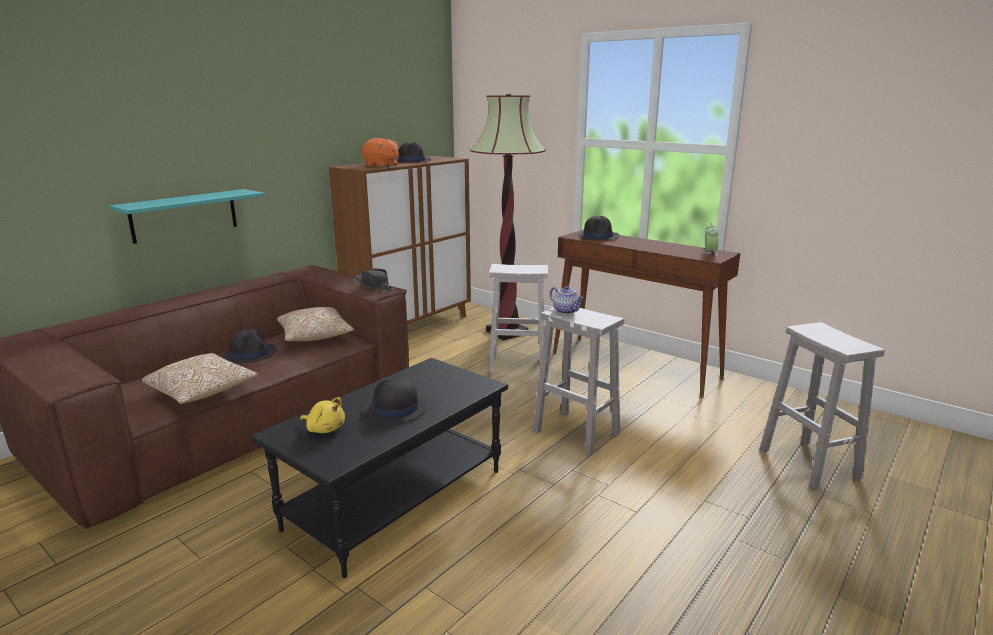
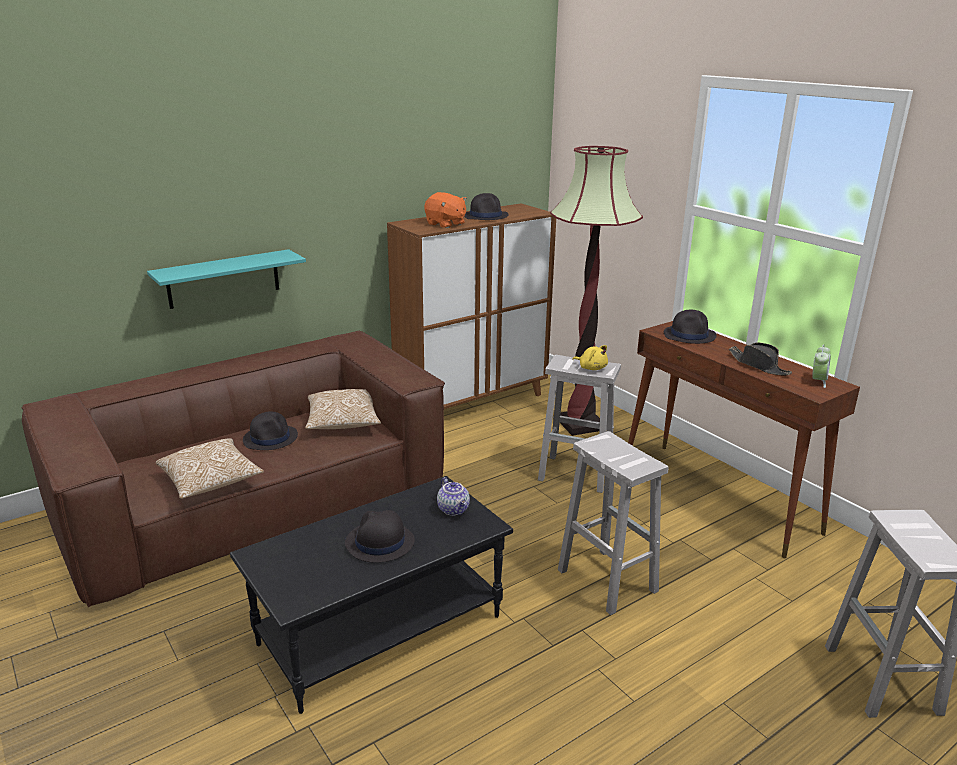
camera: 15 degrees right, 5 degrees up
yellow plush toy [300,397,345,433] -> yellow plush toy moved to [572,345,608,370]
black hat [354,268,396,291] -> black hat moved to [729,343,792,375]
teapot [550,286,584,314] -> teapot moved to [437,477,470,516]

